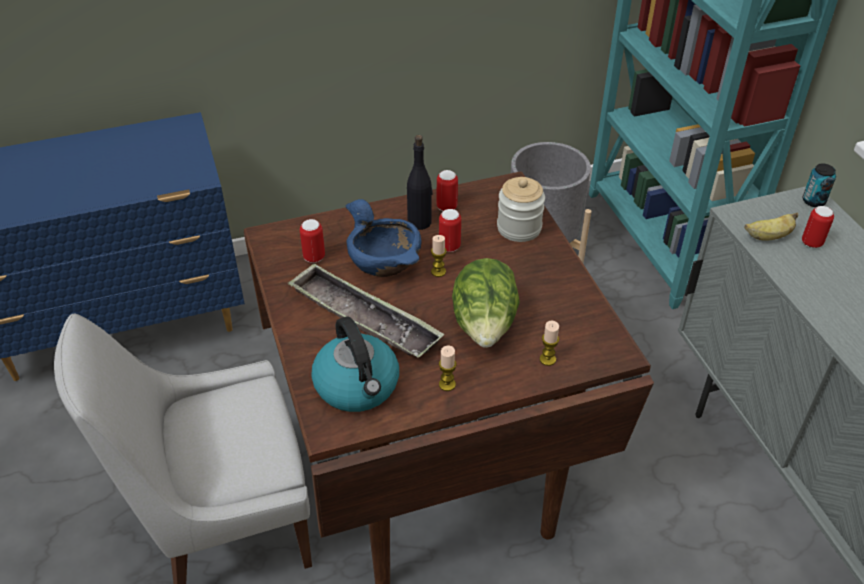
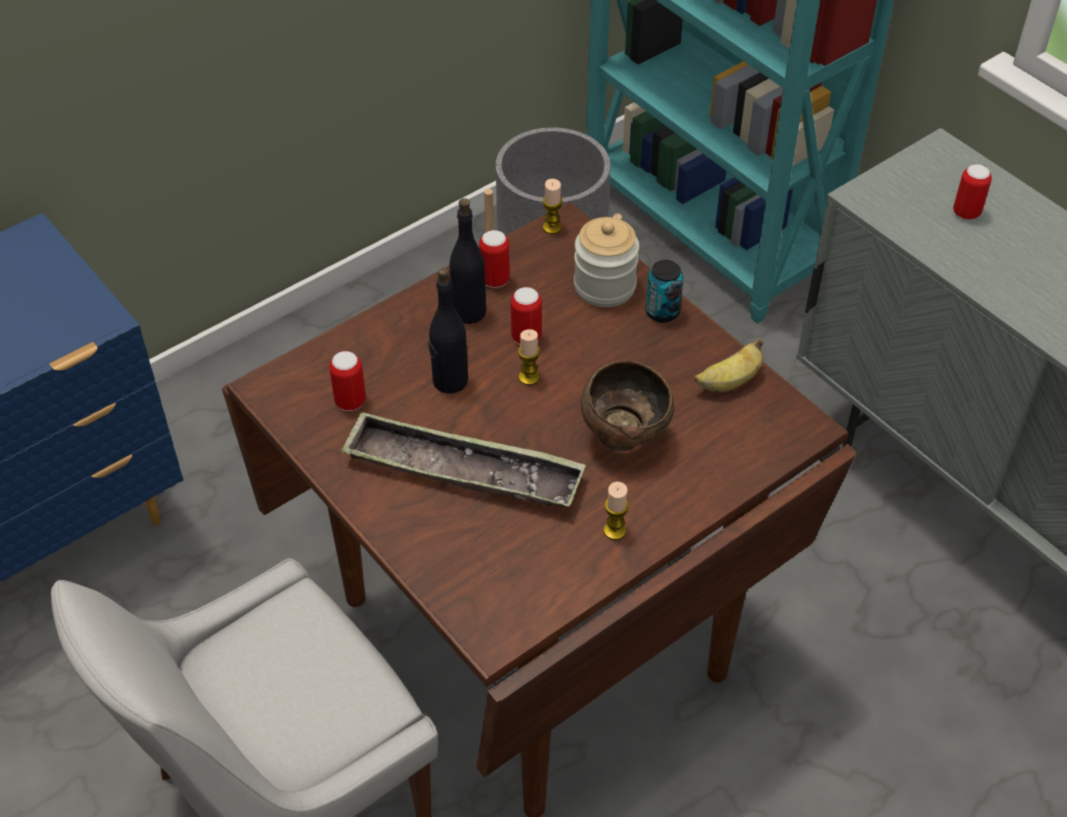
camera: 20 degrees left, 5 degrees up
kettle [311,316,399,412] -> none
blue bowl [346,199,422,277] -> black bottle [428,267,468,394]
lettuce [452,258,520,348] -> brown bowl [581,360,674,451]
candle [540,321,559,366] -> candle moved to [543,179,563,234]
banana [744,213,798,241] -> banana moved to [694,339,763,392]
can [803,164,836,207] -> can moved to [645,260,683,323]

